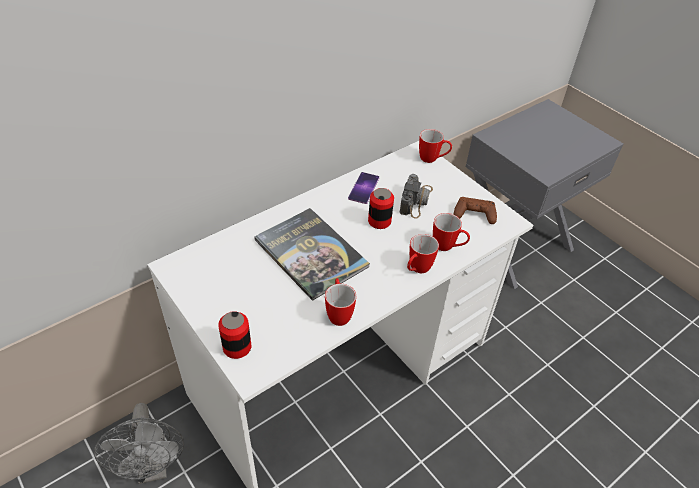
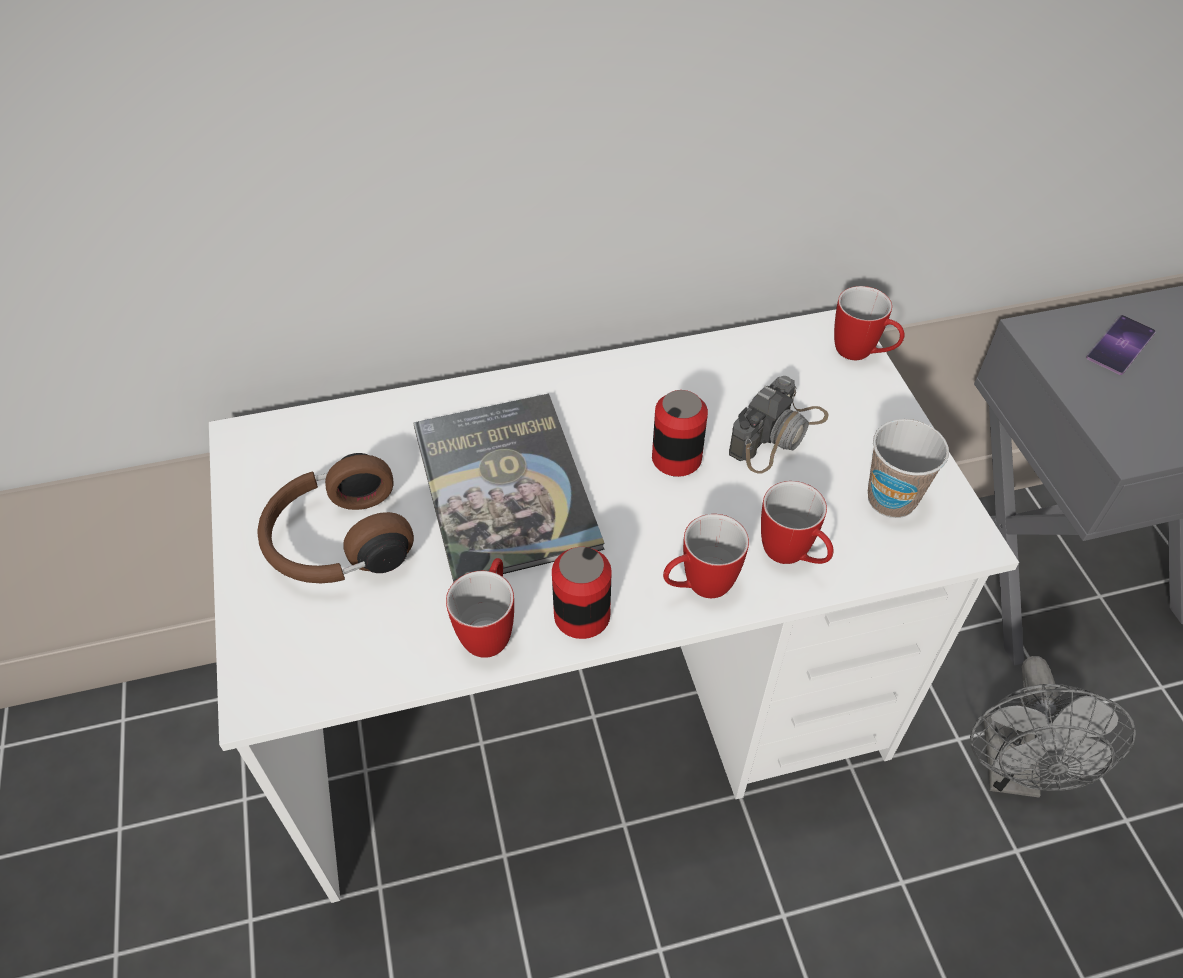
camera: 25 degrees right, 5 degrees up
grey fan [94,403,184,484] -> grey fan moved to [970,656,1136,798]
can [218,311,252,359] -> can moved to [552,547,611,639]
phone [348,172,379,204] -> phone moved to [1086,315,1156,375]
brown game controller [454,197,497,224] -> cup [868,419,949,518]
none -> brown headphones [257,453,414,583]

